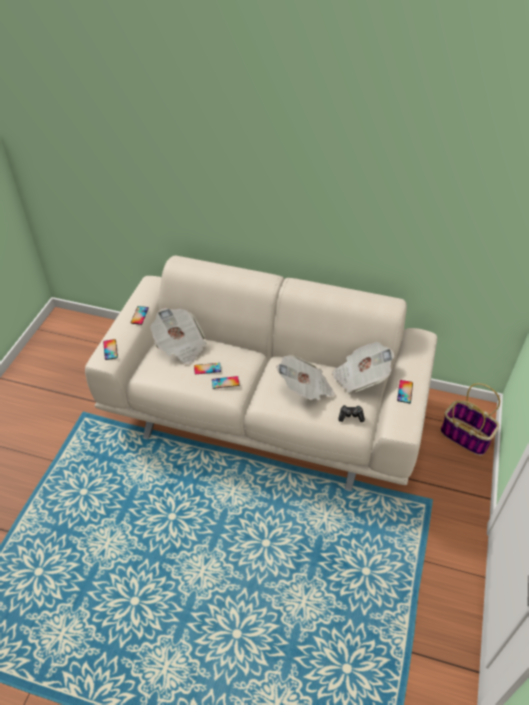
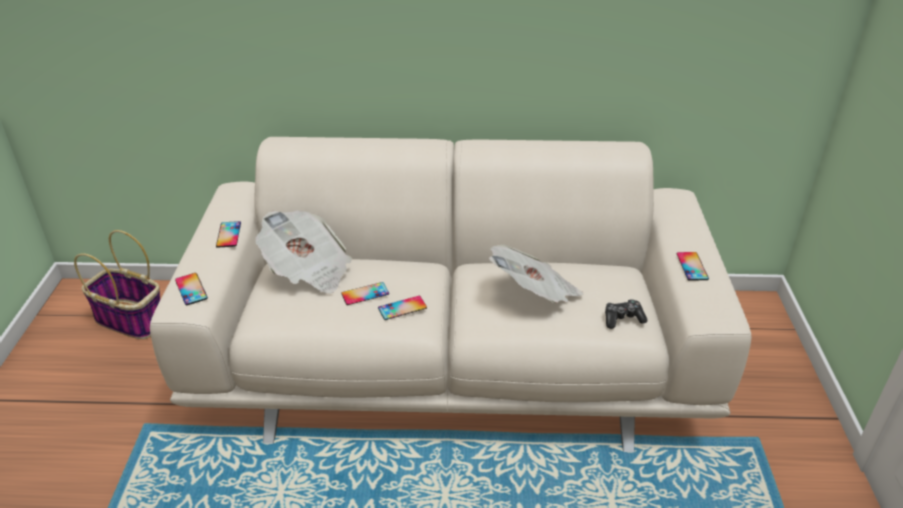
camera: 15 degrees left, 10 degrees down
newspaper [332,342,395,393] -> none
basket [440,383,500,456] -> basket moved to [74,230,160,339]

